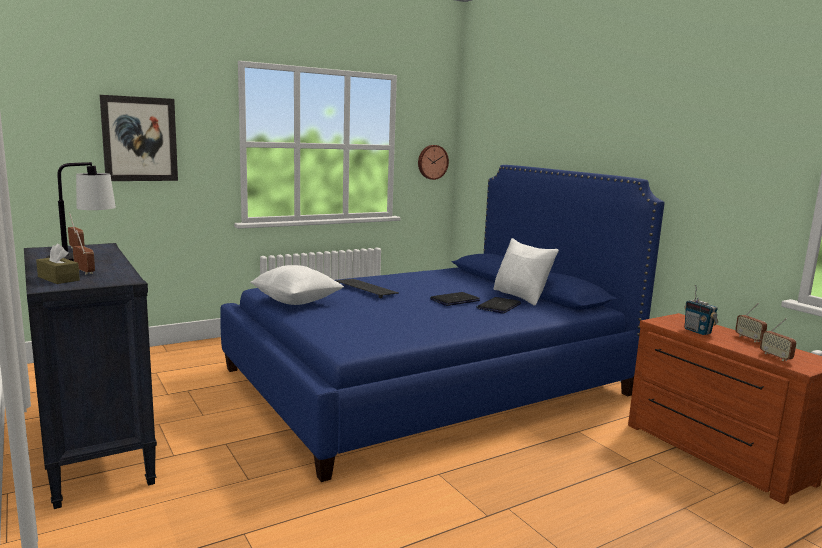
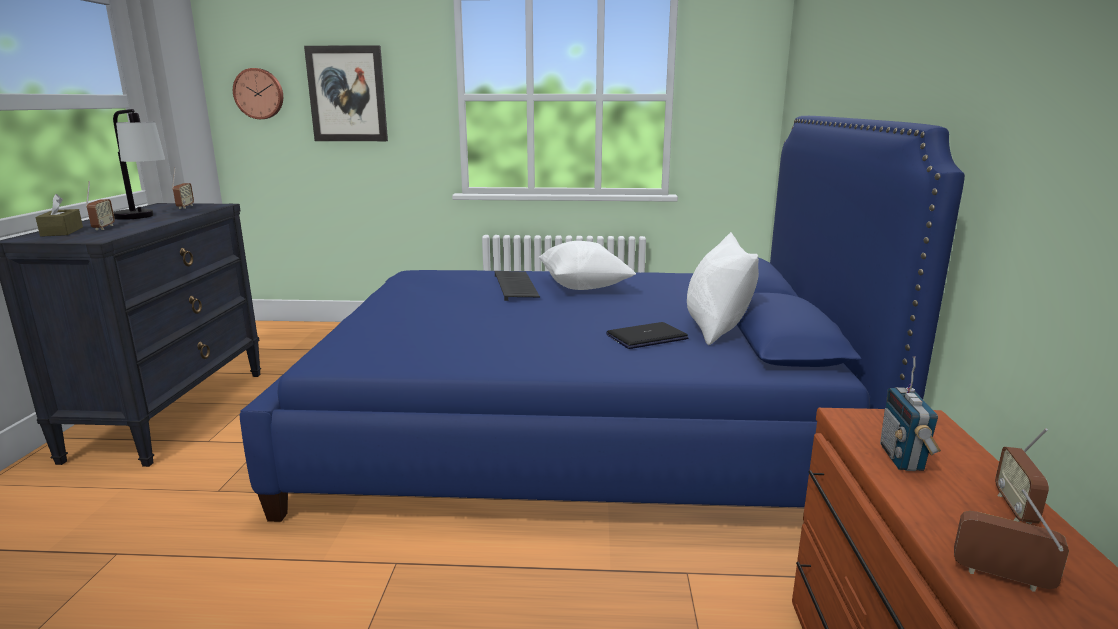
camera: 35 degrees right, 5 degrees up
white pillow [250,265,344,305] -> white pillow moved to [538,241,636,290]
wall clock [418,145,449,180] -> wall clock moved to [233,68,283,119]
laptop [430,292,480,306] -> none
radio [760,318,796,361] -> radio turned 105 degrees clockwise [954,489,1069,592]

